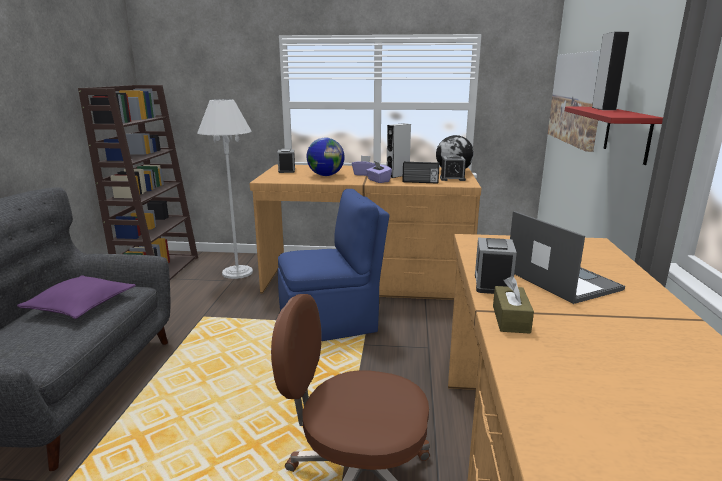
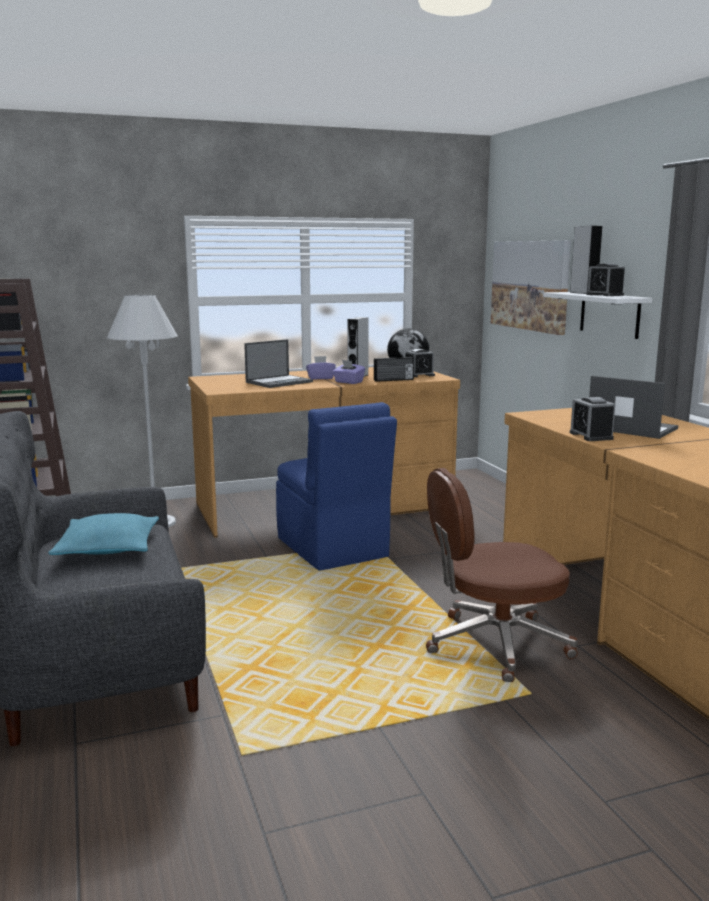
camera: 25 degrees left, 5 degrees down
purple pillow [17,275,136,319] -> turquoise pillow [48,513,159,555]
alarm clock [277,148,295,173] -> alarm clock moved to [586,263,625,296]
blue chair [278,189,389,341] -> blue chair turned 105 degrees clockwise [276,402,397,571]
globe [306,138,345,176] -> laptop [244,339,313,388]
brown tissue box [493,276,534,334] -> none
red shelf [565,107,663,165] -> white shelf [543,292,652,339]

